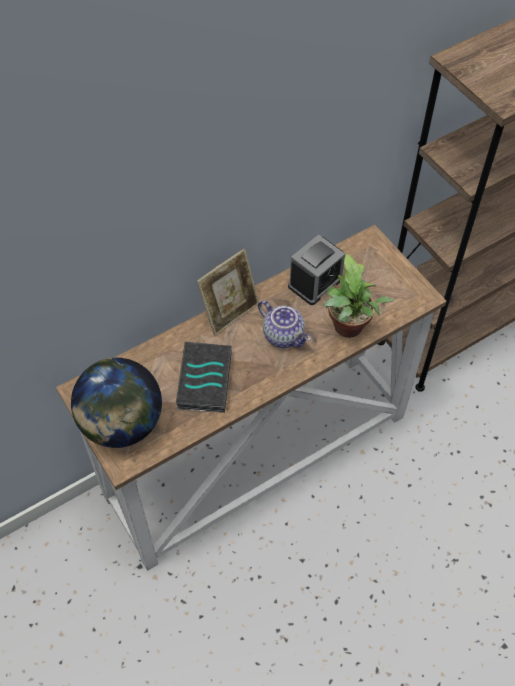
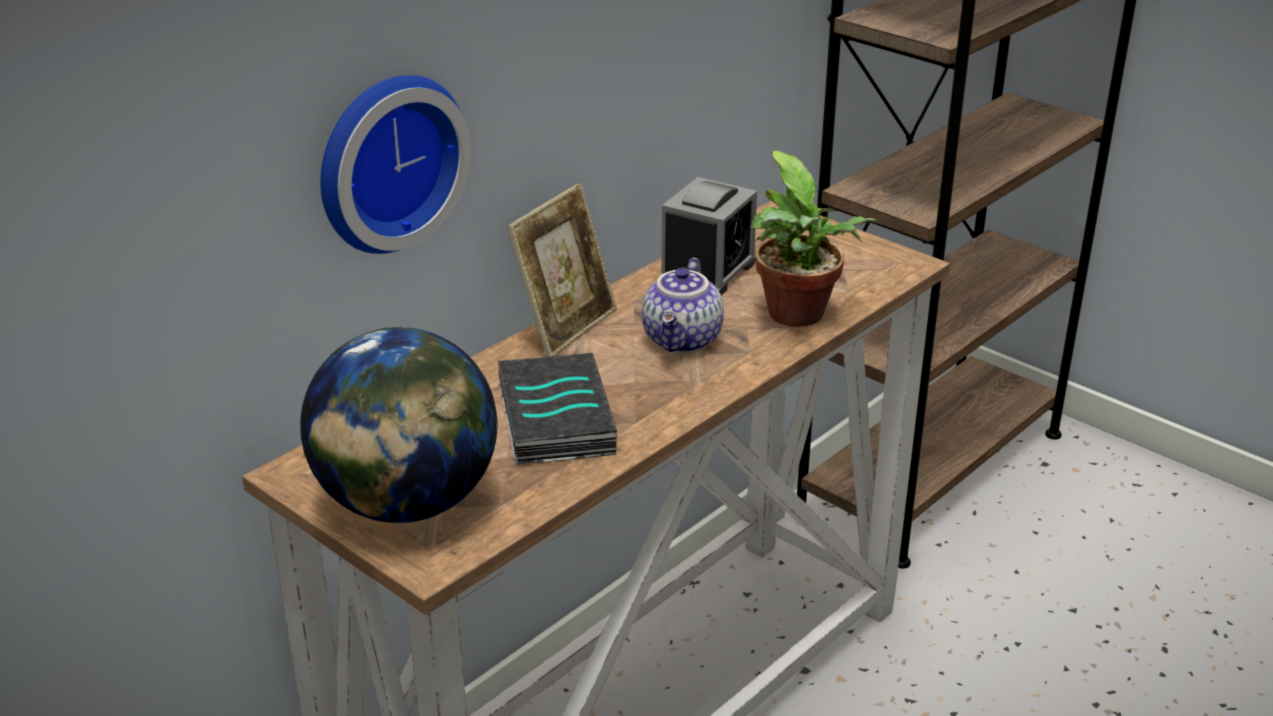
camera: 15 degrees left, 25 degrees down
teapot [258,300,311,348] -> teapot turned 75 degrees clockwise [641,258,724,353]
none -> wall clock [320,75,471,254]

